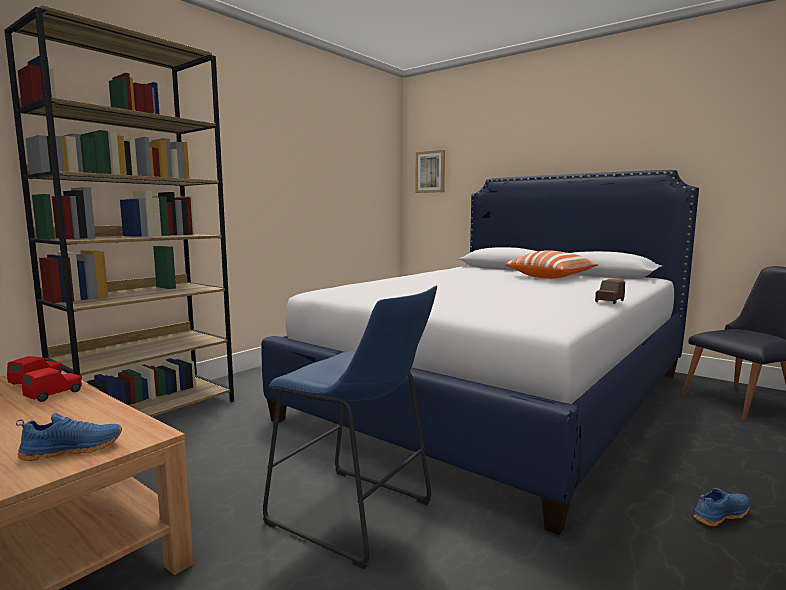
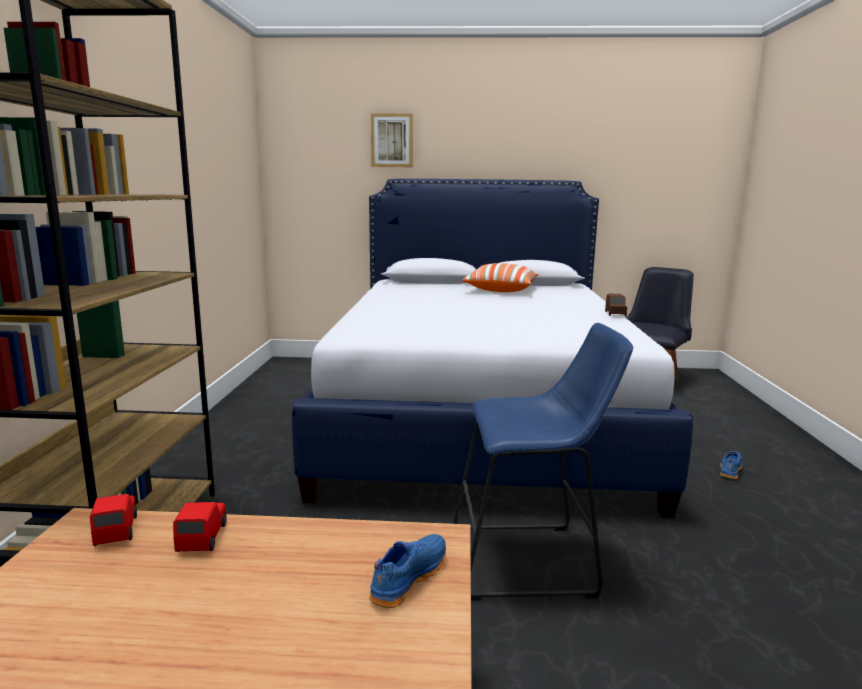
camera: 35 degrees left, 5 degrees up
picture [415,150,445,193] -> picture moved to [371,113,413,167]

